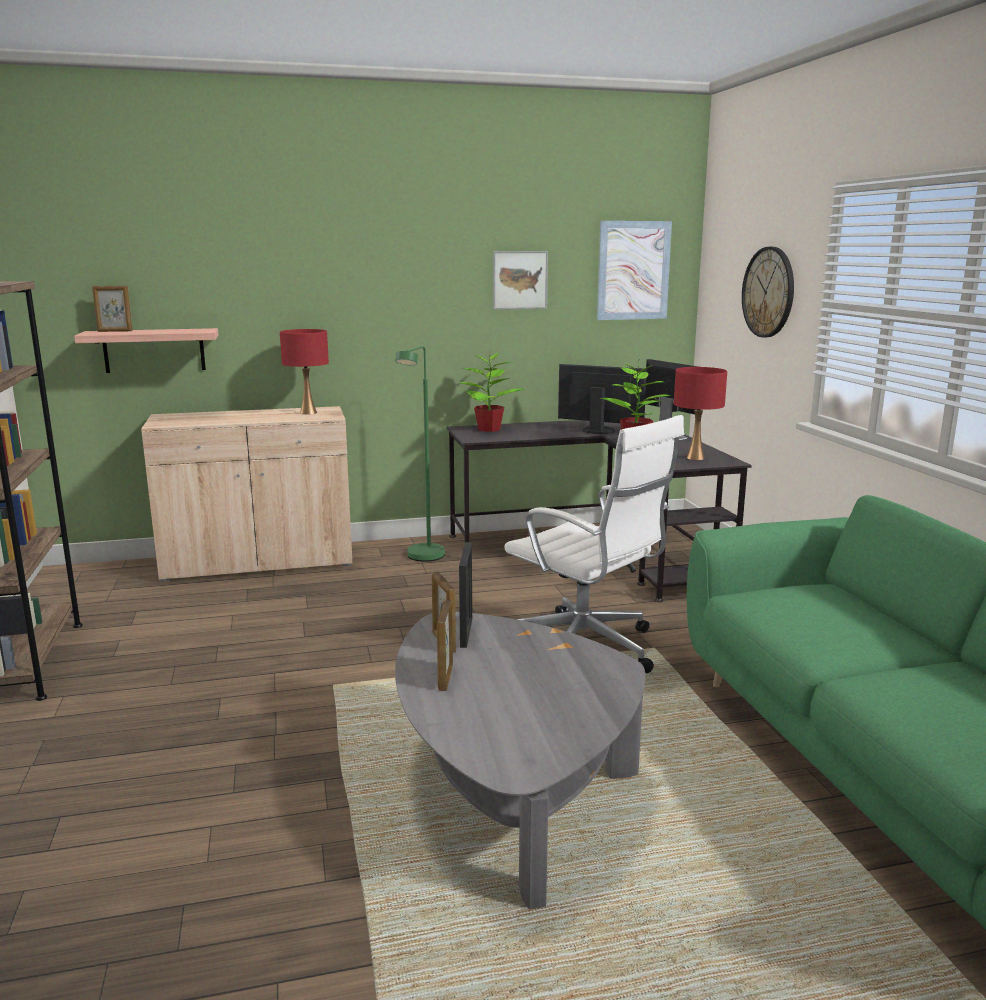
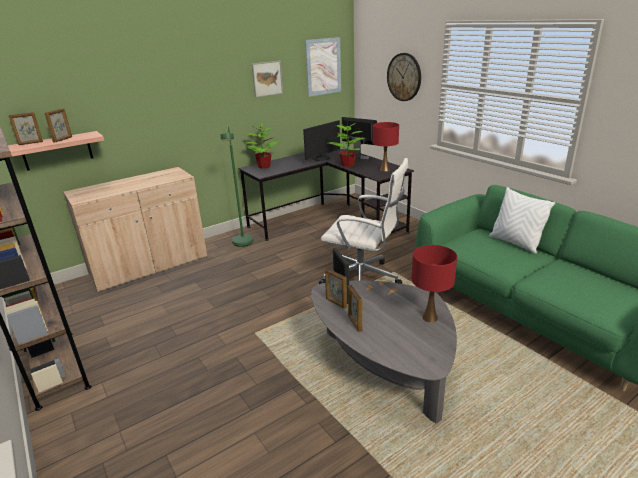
camera: 20 degrees left, 10 degrees up
red table lamp [280,329,329,415] -> red table lamp moved to [412,245,457,323]
monitor [558,364,647,434] -> monitor turned 135 degrees clockwise [303,120,340,161]
none -> picture frame [45,108,72,143]
none -> white pillow [489,187,556,254]

